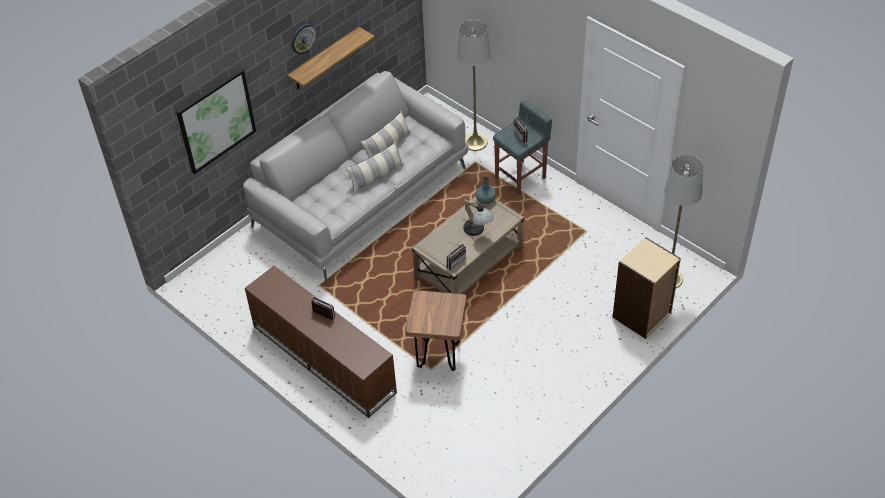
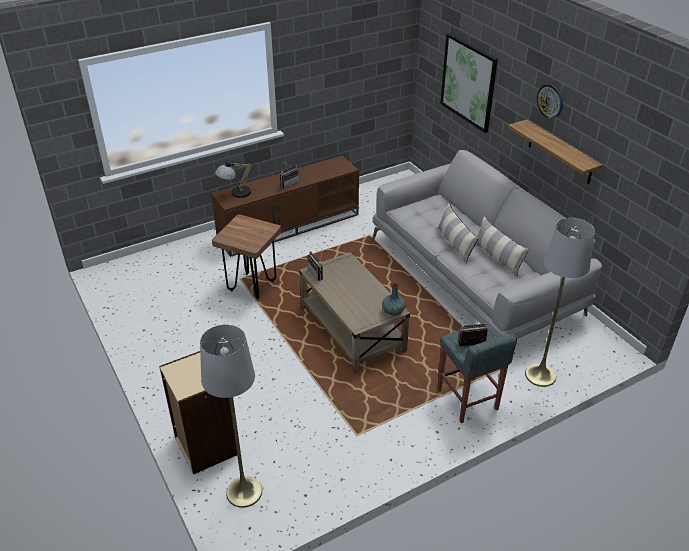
camera: 105 degrees right, 10 degrees down
table lamp [462,198,494,236] -> table lamp moved to [215,160,256,198]

